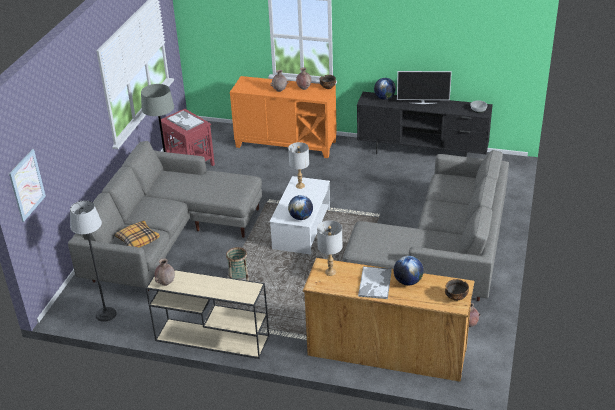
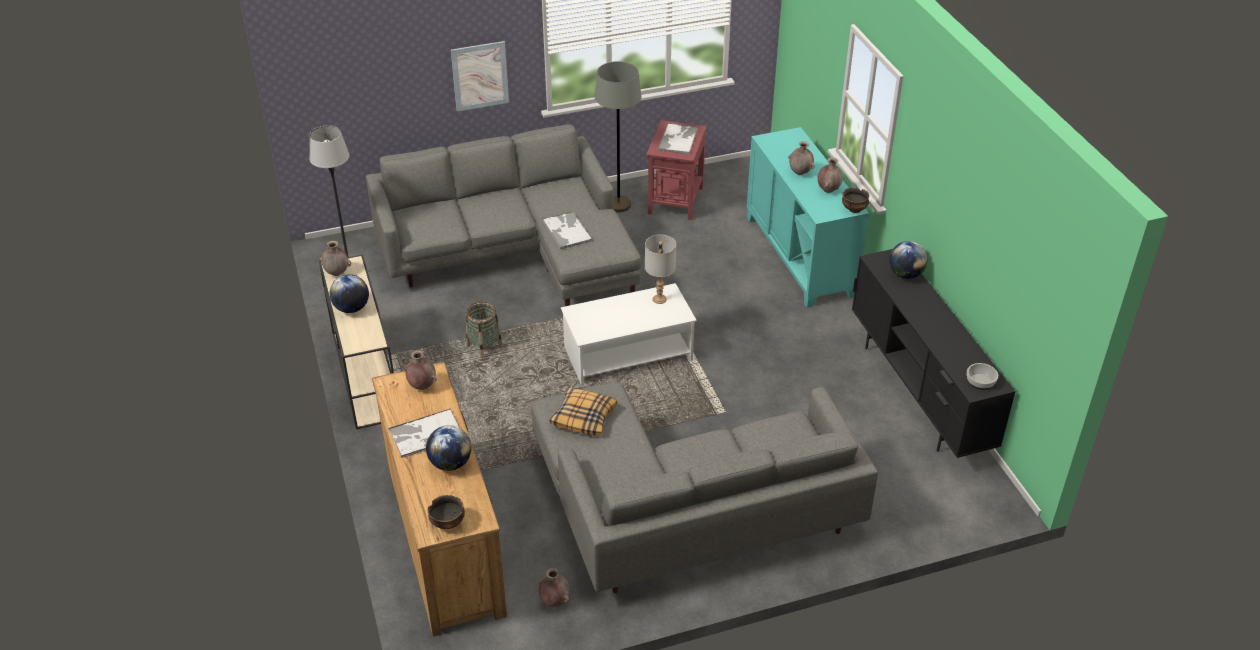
camera: 55 degrees right, 5 degrees up
picture [9,149,46,222] -> picture moved to [451,41,509,112]
pillow [115,221,160,248] -> pillow moved to [550,388,617,436]
orange cabinet [230,76,337,158] -> turquoise cabinet [747,127,869,308]
globe [288,195,313,220] -> globe moved to [330,274,369,313]
grey table lamp [317,220,343,276] -> brown vase [405,350,437,390]
television [397,71,452,104] -> none
none -> tray [542,211,593,249]

